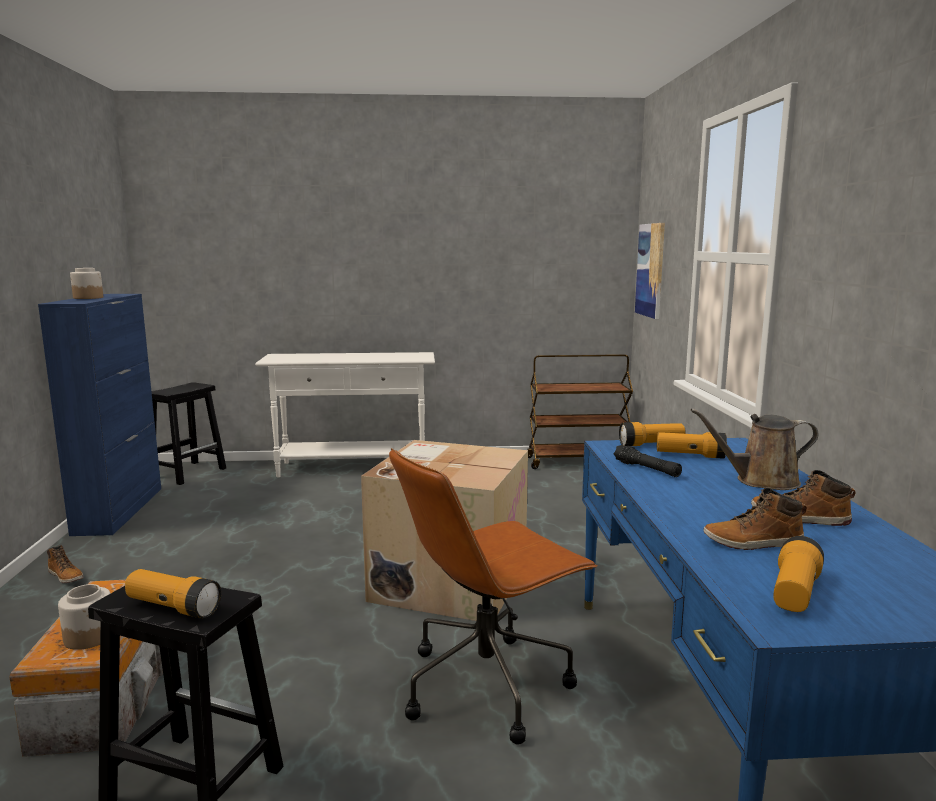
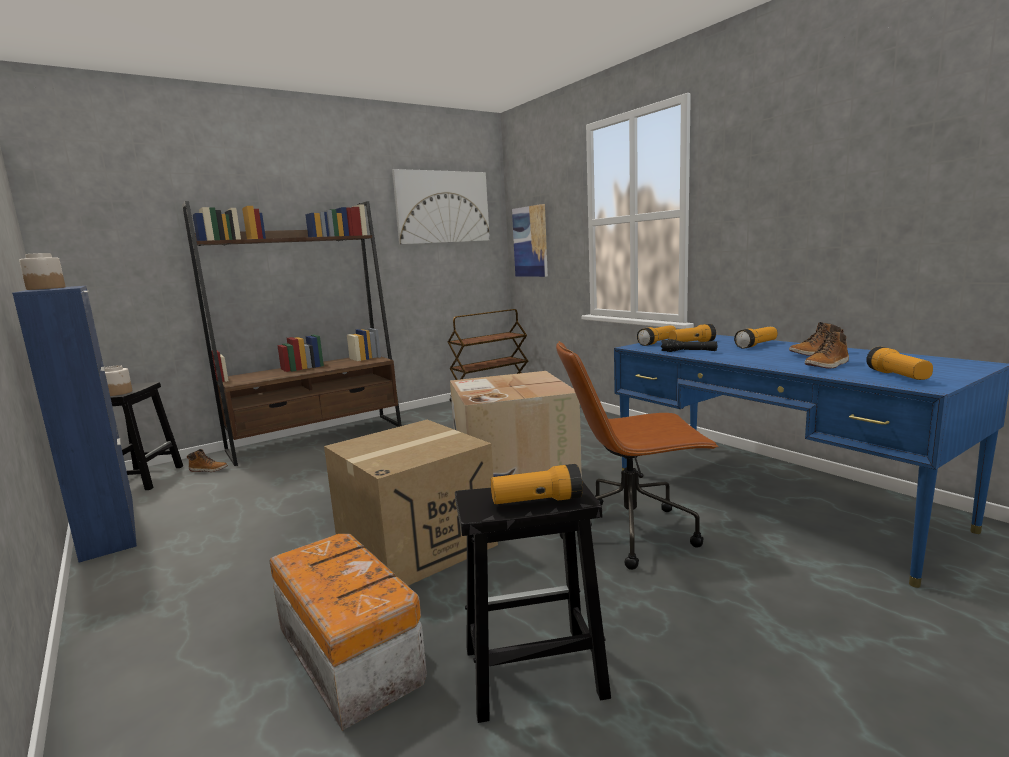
camera: 30 degrees left, 0 degrees up
boot [47,545,83,583] -> boot moved to [187,449,228,472]
jar [58,584,111,650] -> jar moved to [105,365,133,396]
white console table [255,352,435,477] -> brown bookcase [182,201,402,466]
brown office chair [389,448,597,745] -> brown office chair turned 60 degrees clockwise [556,341,719,570]
brown watering can [690,409,819,490] -> flashlight [734,327,777,349]
none -> cardboard box [324,420,498,586]
none -> picture [392,169,490,244]

